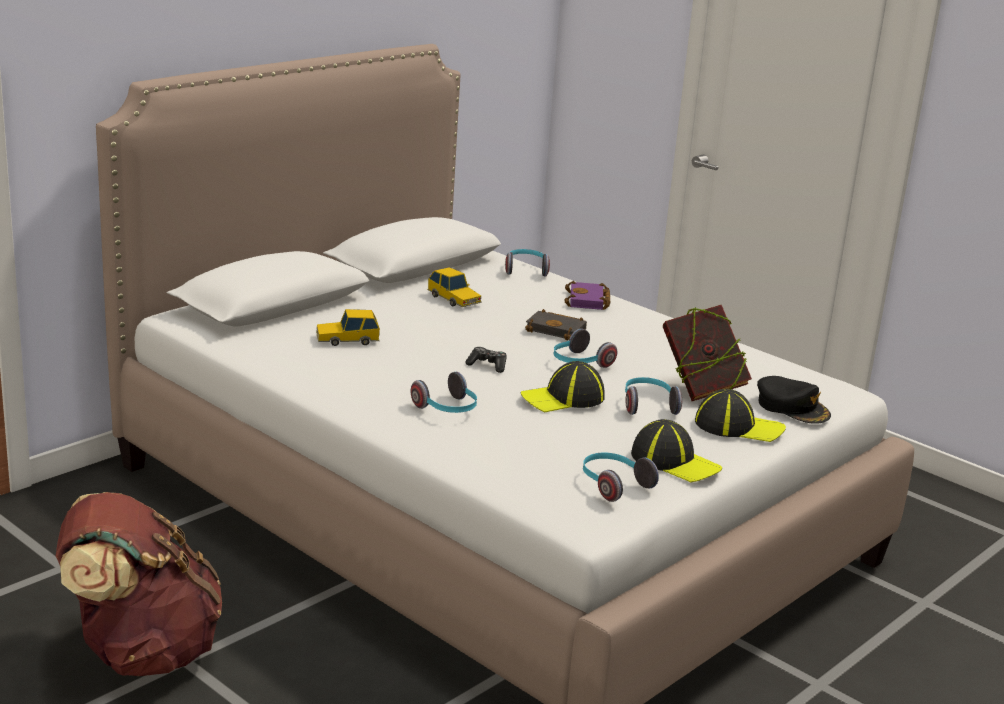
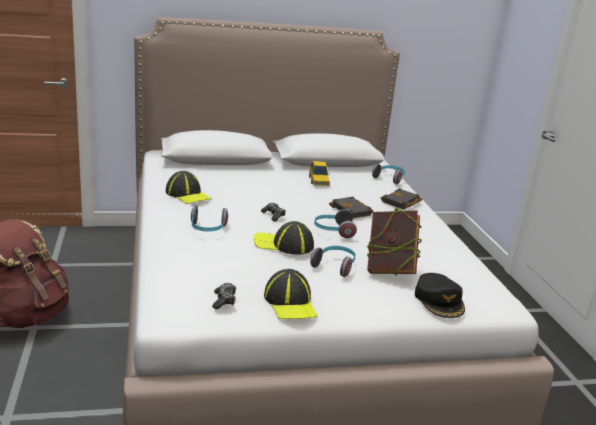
camera: 35 degrees right, 0 degrees up
toy car [316,309,380,346] -> none
purple book [565,281,610,310] -> black book [381,188,422,209]
headphones [583,453,659,502] -> game controller [212,283,236,309]
cap [695,389,786,442] -> cap moved to [166,171,211,204]

